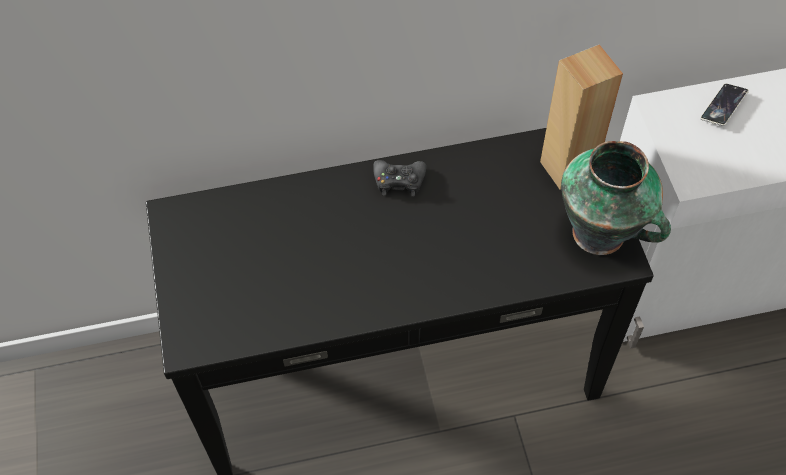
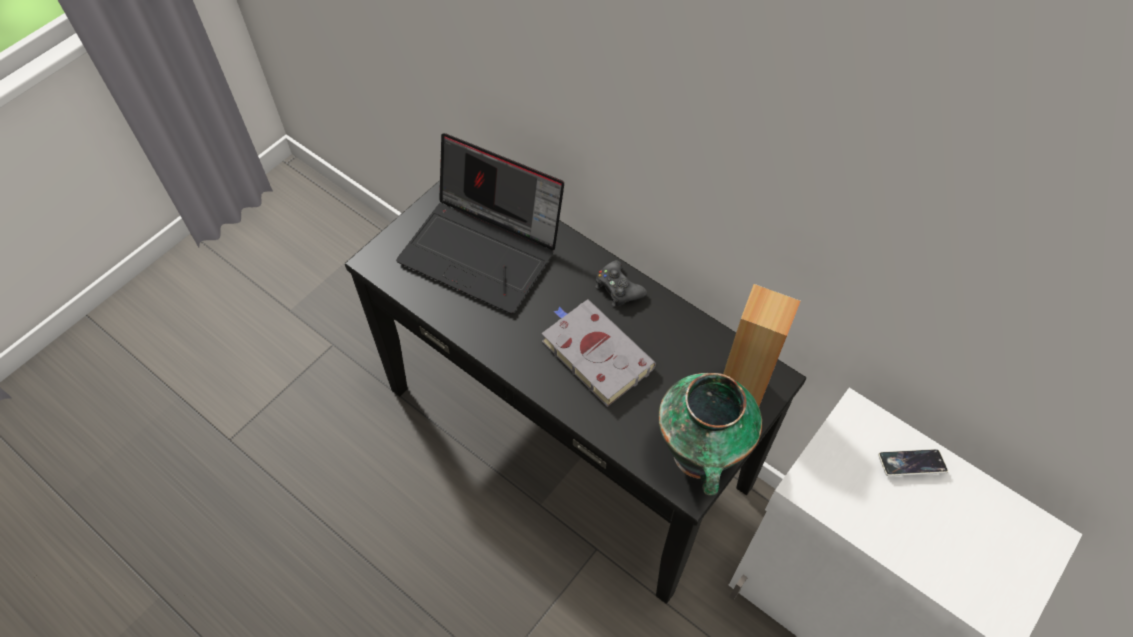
camera: 50 degrees right, 0 degrees up
none -> laptop [396,133,564,313]
none -> grey book [541,299,656,407]

